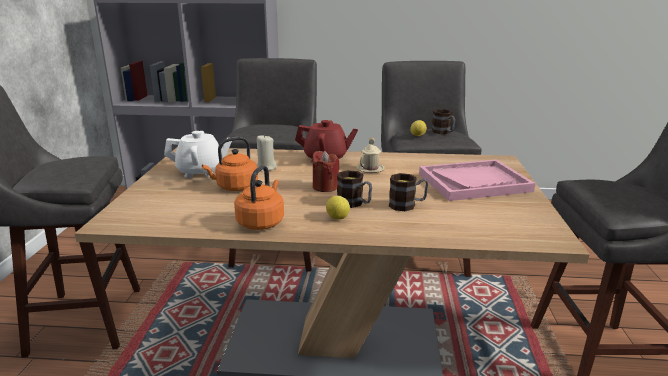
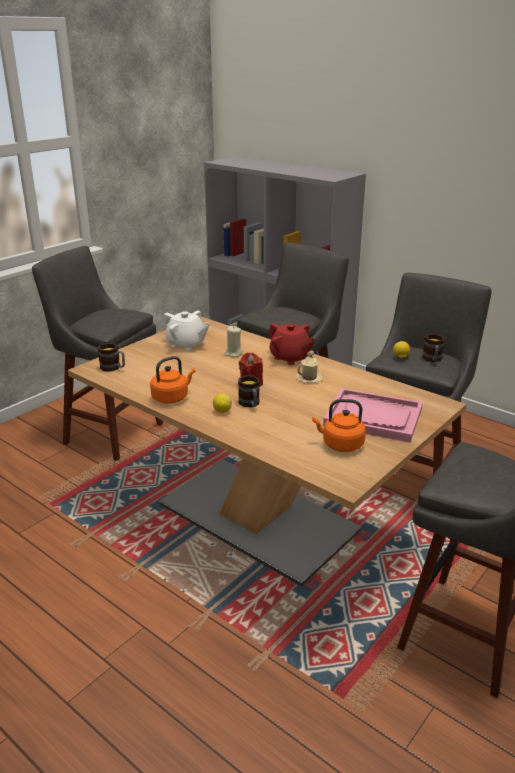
camera: 35 degrees right, 5 degrees up
orange kettle [202,137,258,191] -> orange kettle moved to [312,399,366,452]
mug [389,173,428,211] -> mug moved to [98,343,125,372]

